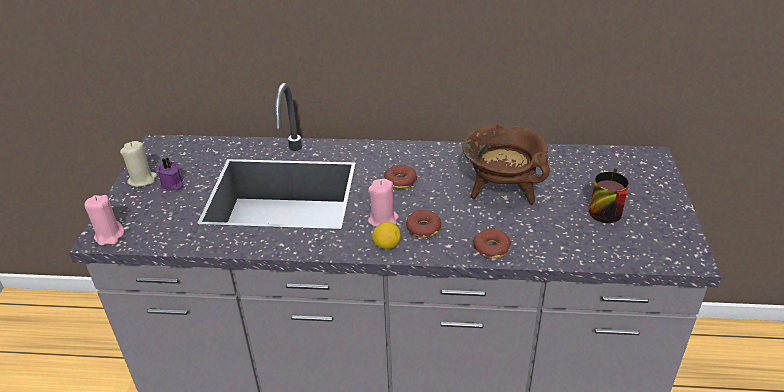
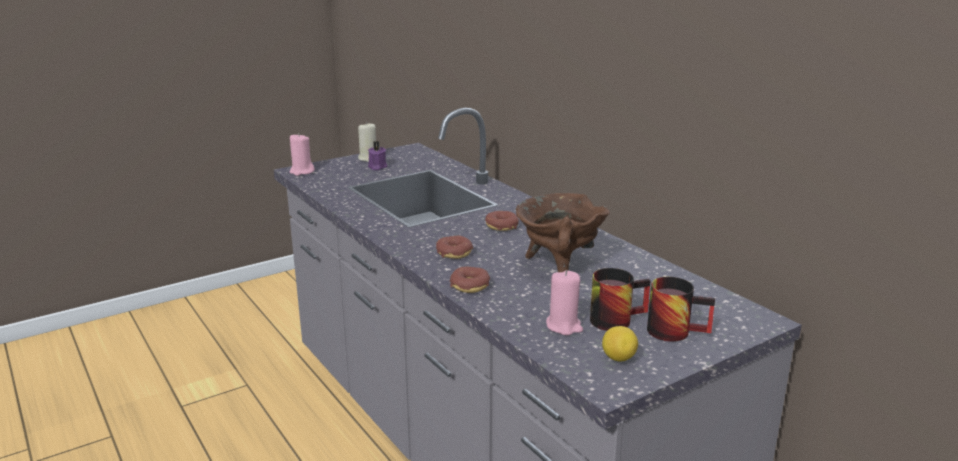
camera: 50 degrees right, 15 degrees down
pink candle [368,179,399,227] -> pink candle moved to [546,270,583,336]
lemon [372,222,401,249] -> lemon moved to [602,326,638,362]
none -> mug [647,277,715,342]

